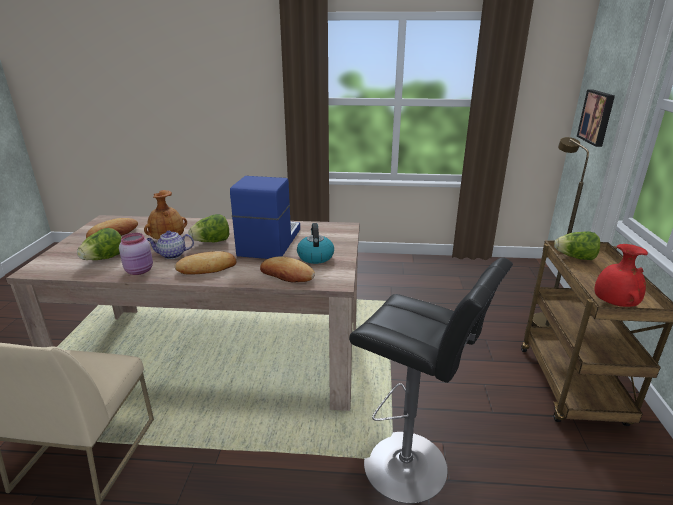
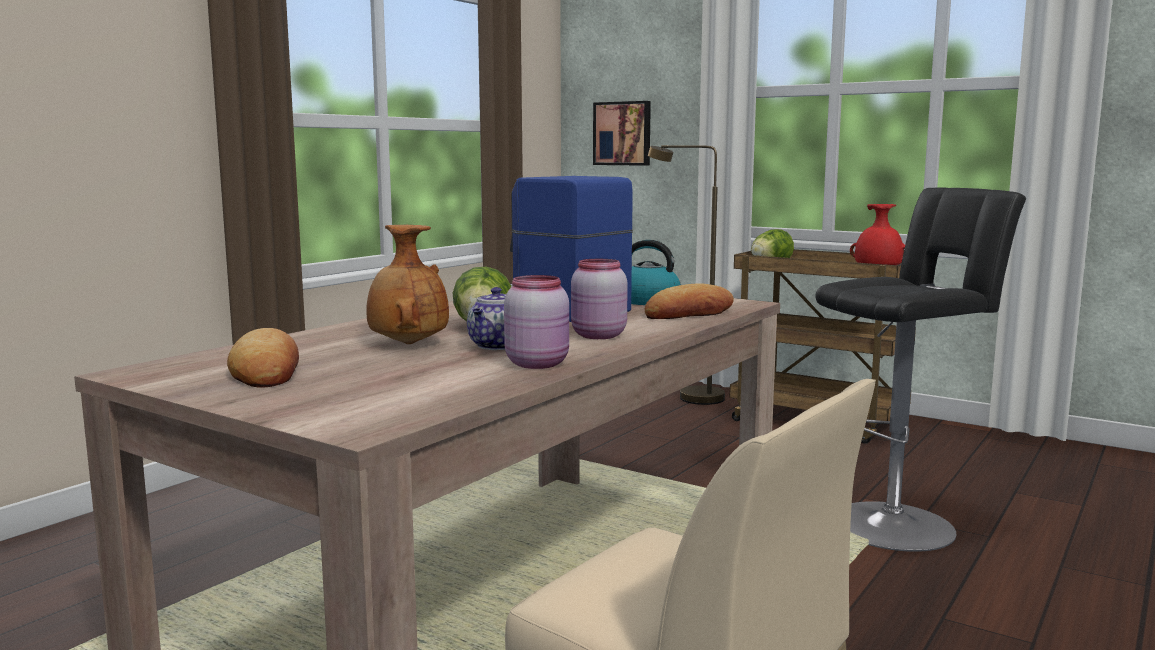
camera: 60 degrees left, 15 degrees down
lettuce [77,228,122,260] -> none
bread [175,251,236,274] -> pink jar [571,259,628,339]

